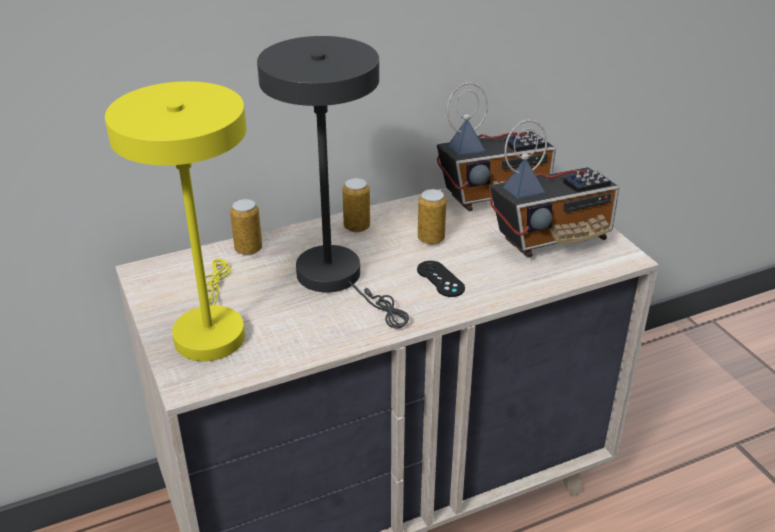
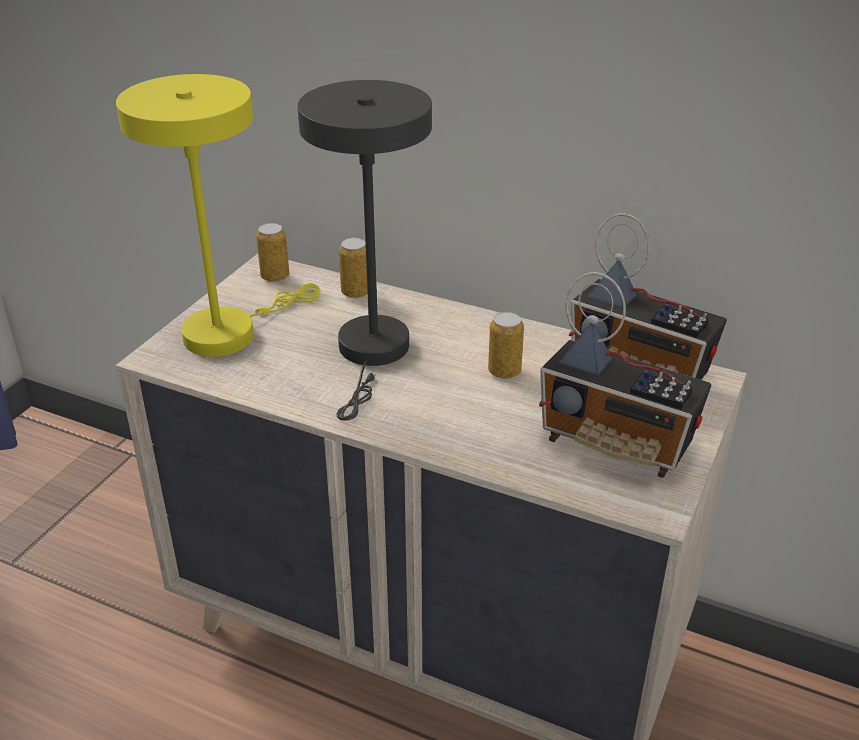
camera: 50 degrees right, 0 degrees up
can [342,178,370,232] -> can moved to [256,223,289,282]
black game controller [417,261,465,297] -> none

